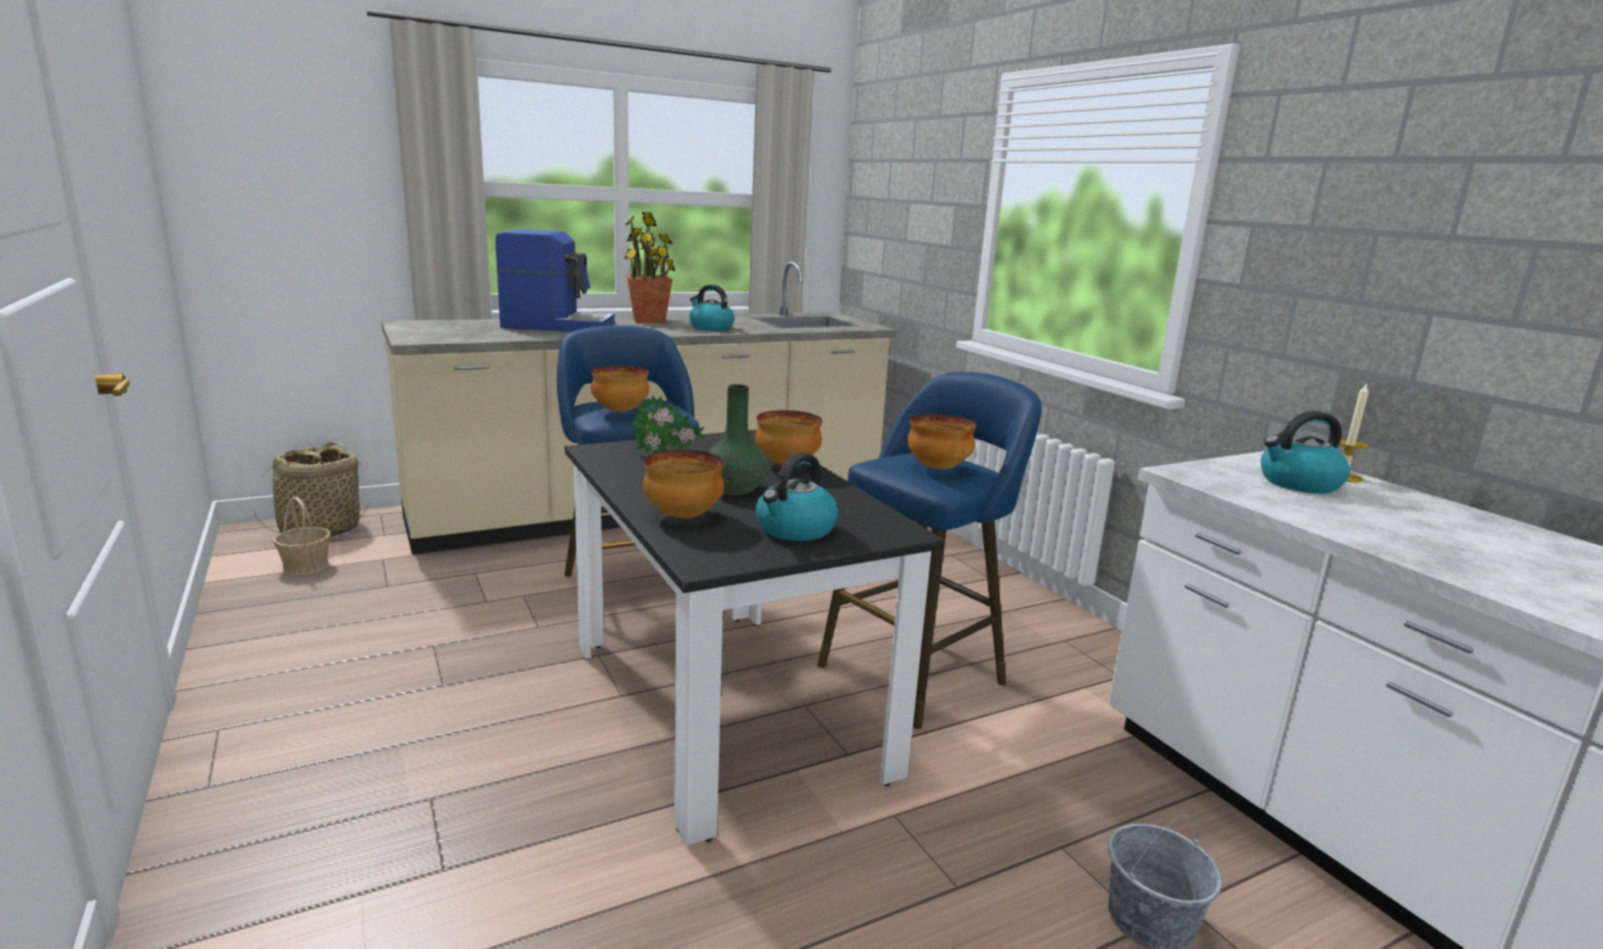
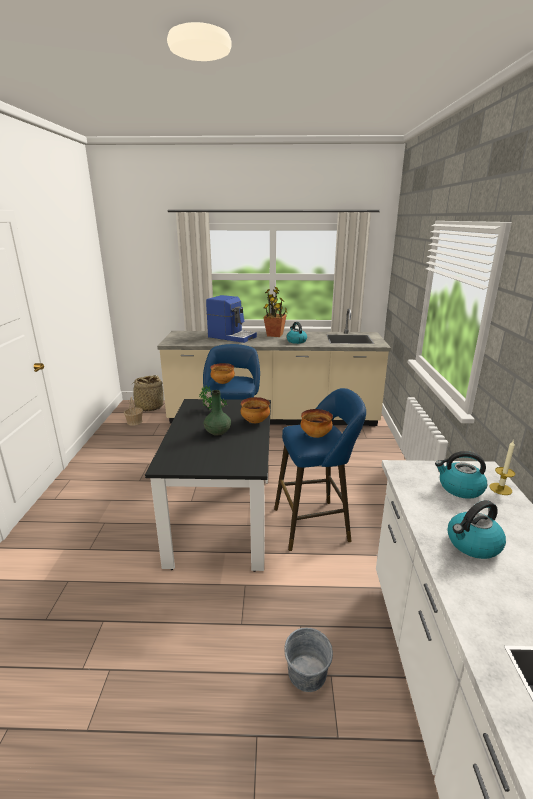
camera: 30 degrees right, 5 degrees up
bowl [643,450,724,518] -> none
kettle [756,452,838,541] -> kettle moved to [448,500,506,559]

